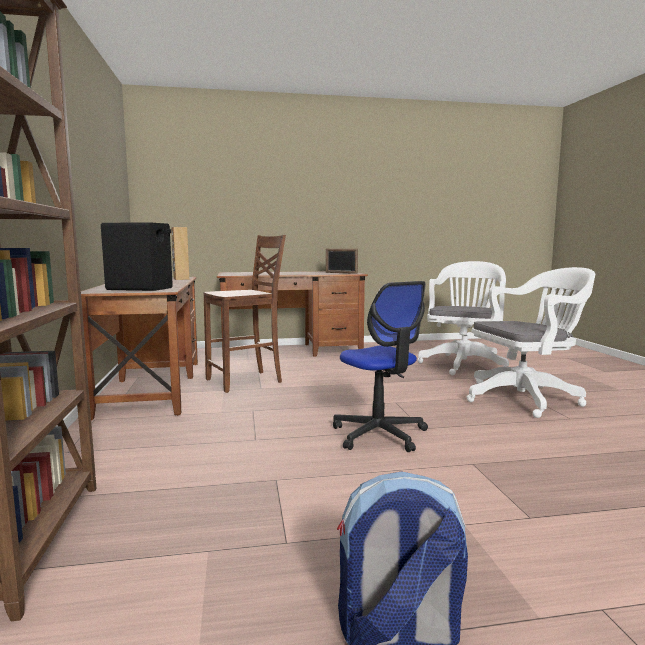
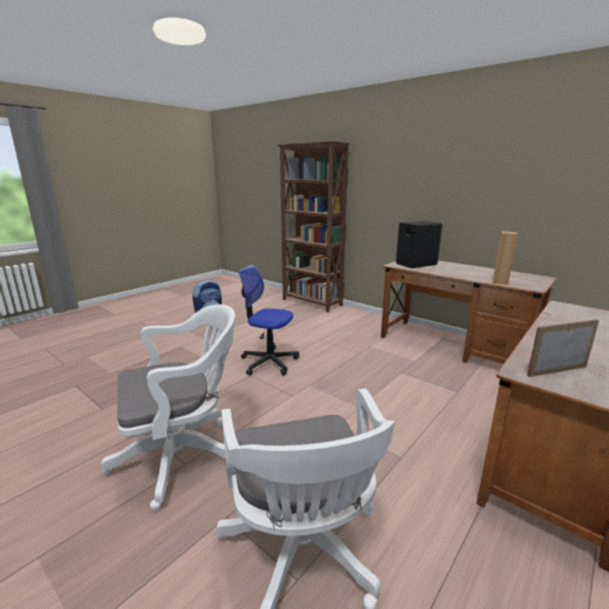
camera: 140 degrees right, 10 degrees up
brown chair [204,235,286,393] -> none
white office chair [467,267,595,418] -> white office chair turned 150 degrees counterclockwise [101,304,235,511]

